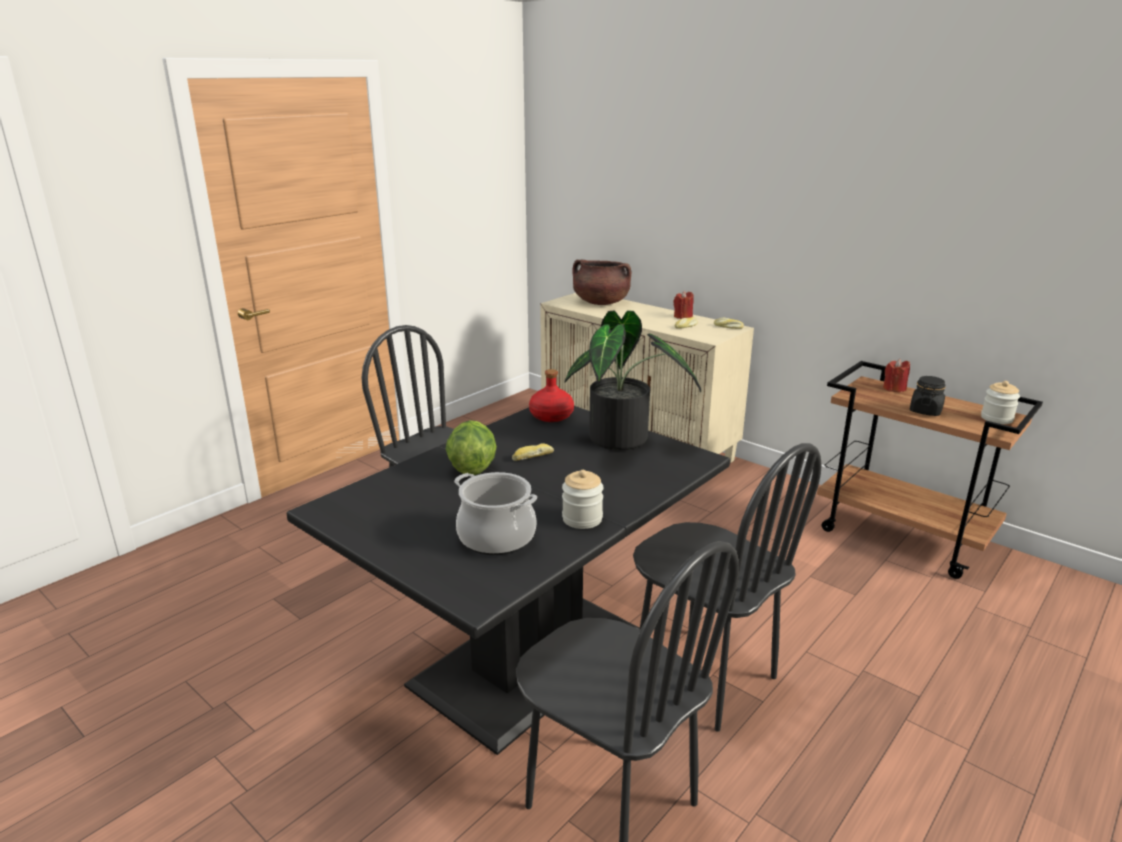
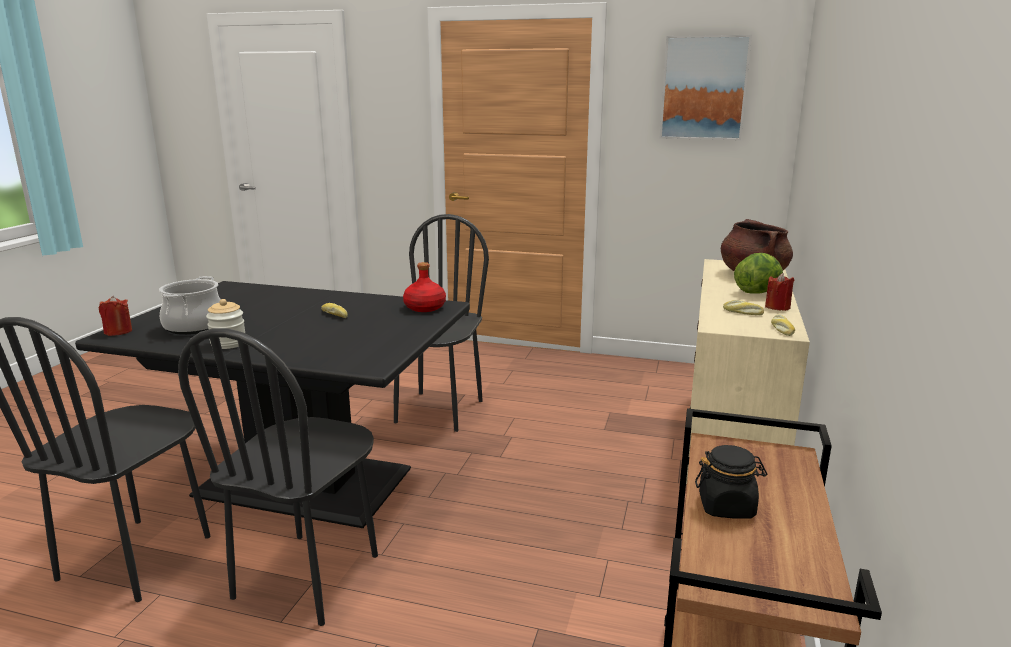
camera: 65 degrees right, 5 degrees down
lettuce [446,420,497,475] -> lettuce moved to [734,253,783,294]
potted plant [564,310,701,450] -> none
red candle [883,359,910,392] -> red candle moved to [99,296,132,336]
jar [981,381,1020,424] -> none
none -> picture [660,35,752,140]

